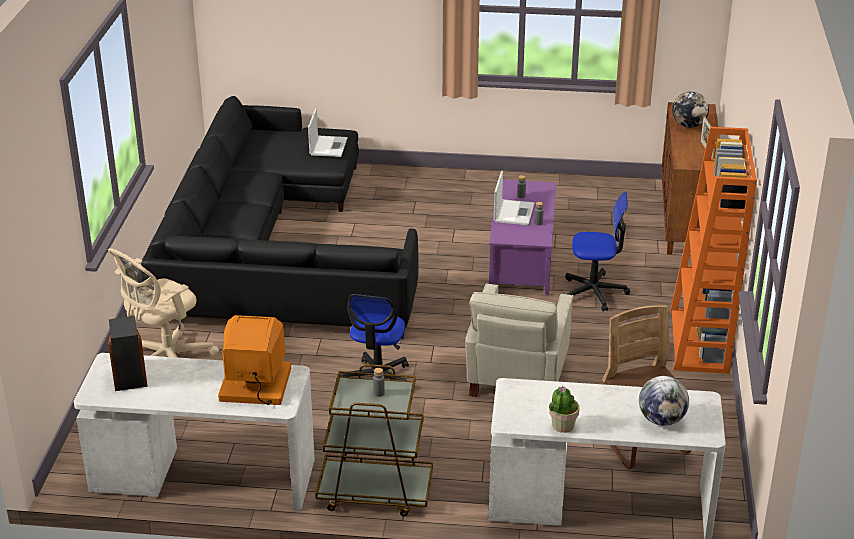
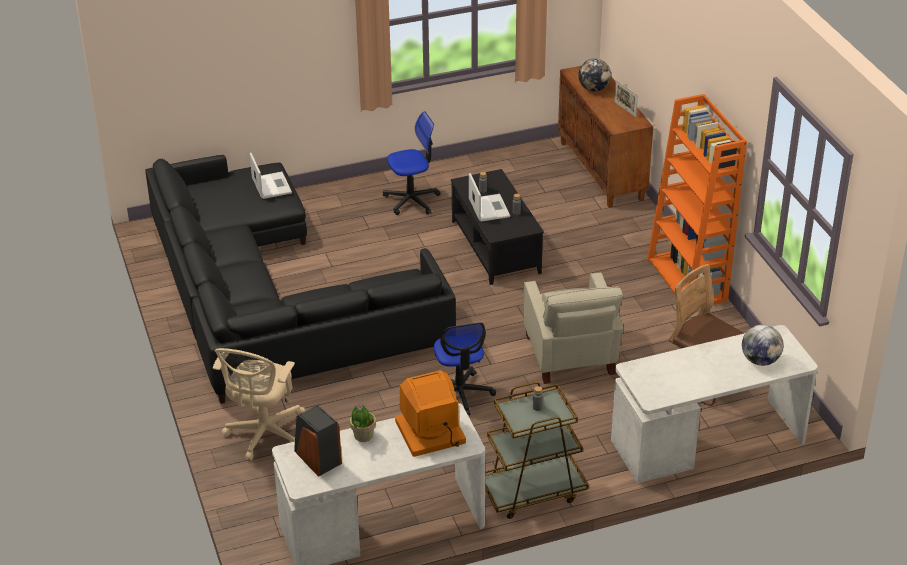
camera: 25 degrees left, 5 degrees up
purple coffee table [489,180,556,295] -> black coffee table [451,169,544,285]
potted plant [549,386,580,433] -> potted plant moved to [350,404,376,442]
office chair [566,192,630,311] -> office chair moved to [383,111,440,215]

